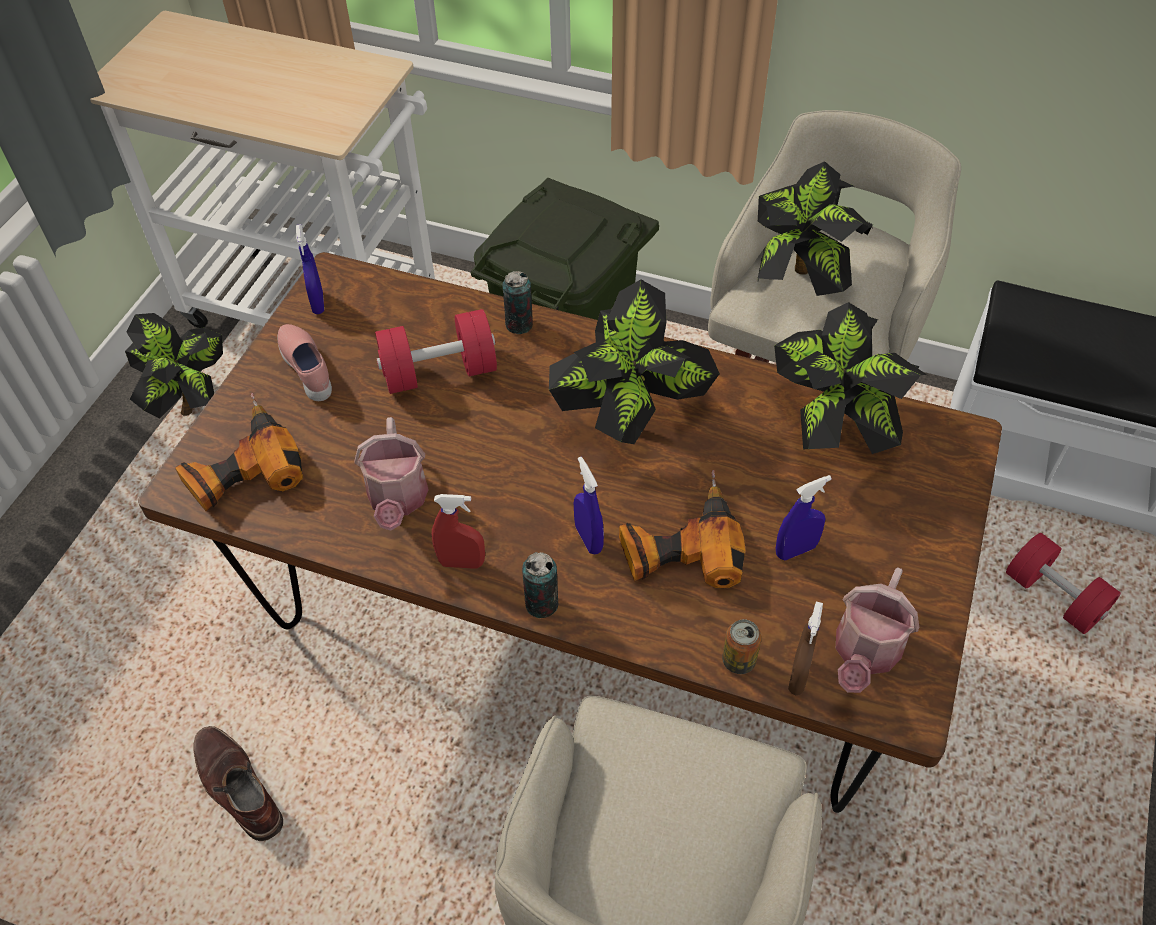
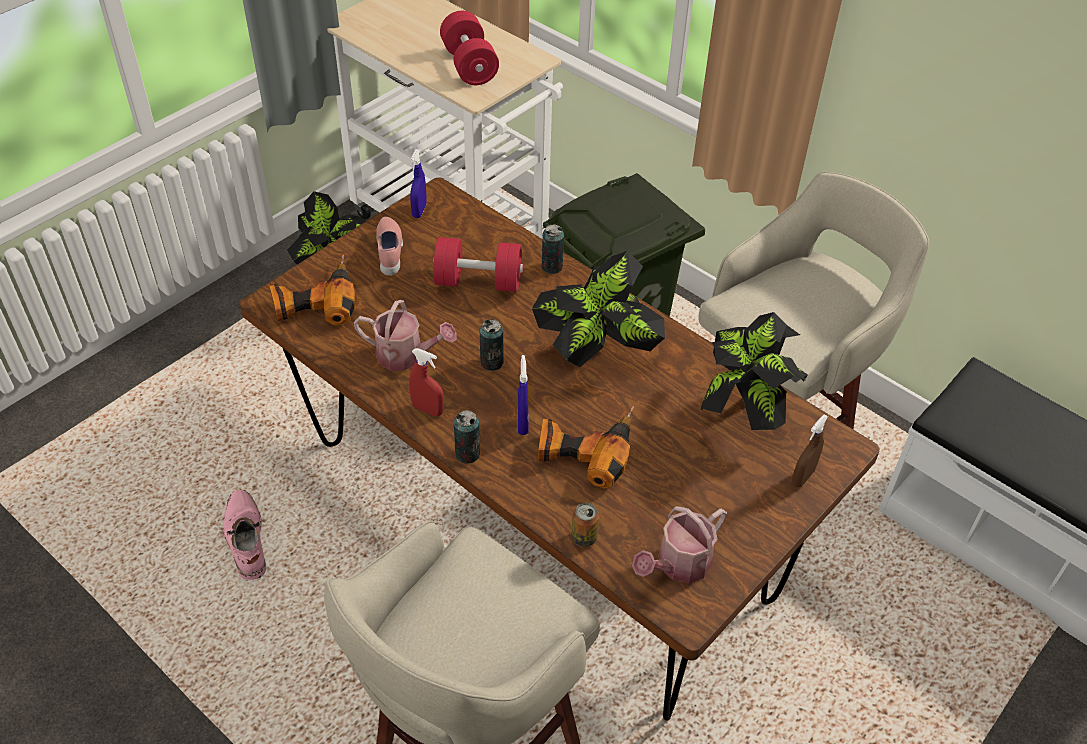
camera: 20 degrees right, 5 degrees down
brown boot [194,726,283,841] -> pink boot [223,490,266,580]
watering can [355,417,429,531] -> watering can turned 90 degrees counterclockwise [354,300,457,371]
potted plant [758,161,874,296] -> none
blue spray bottle [776,475,832,560] -> none
brown spray bottle [788,601,823,695] -> brown spray bottle moved to [792,415,828,487]
red dumbbell [1006,533,1121,634] -> red dumbbell moved to [440,11,499,85]
none -> can [480,319,504,371]

